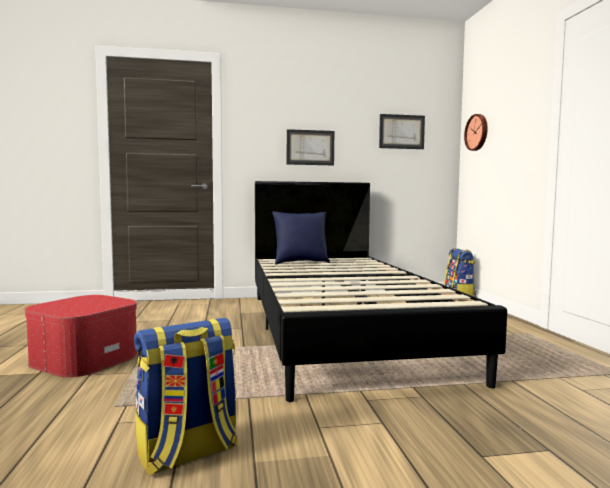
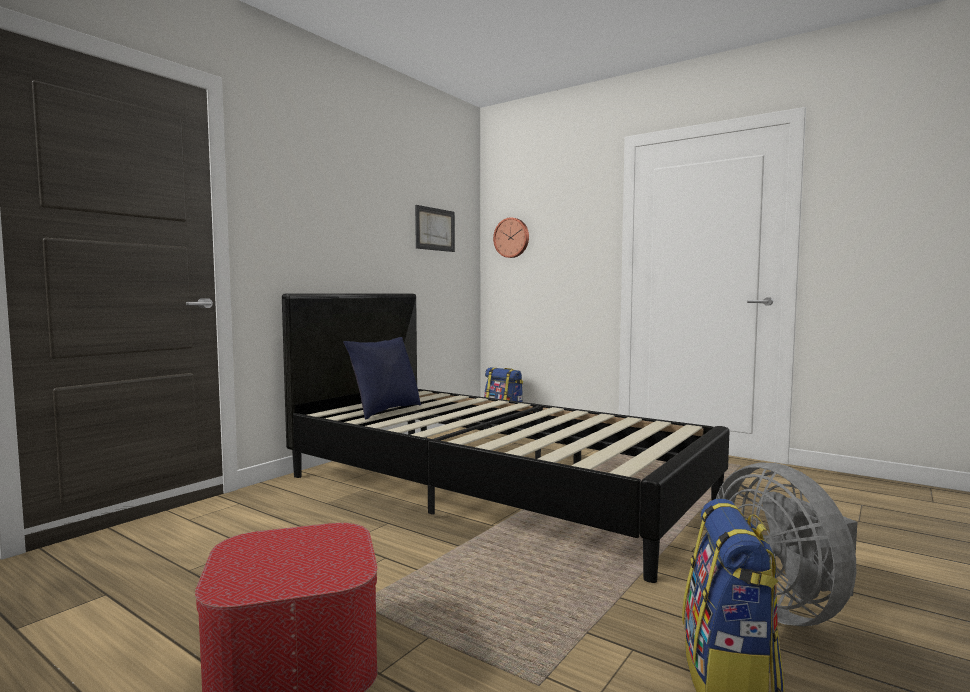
camera: 45 degrees left, 0 degrees up
picture [287,129,334,165] -> none
none -> grey fan [716,463,857,626]

